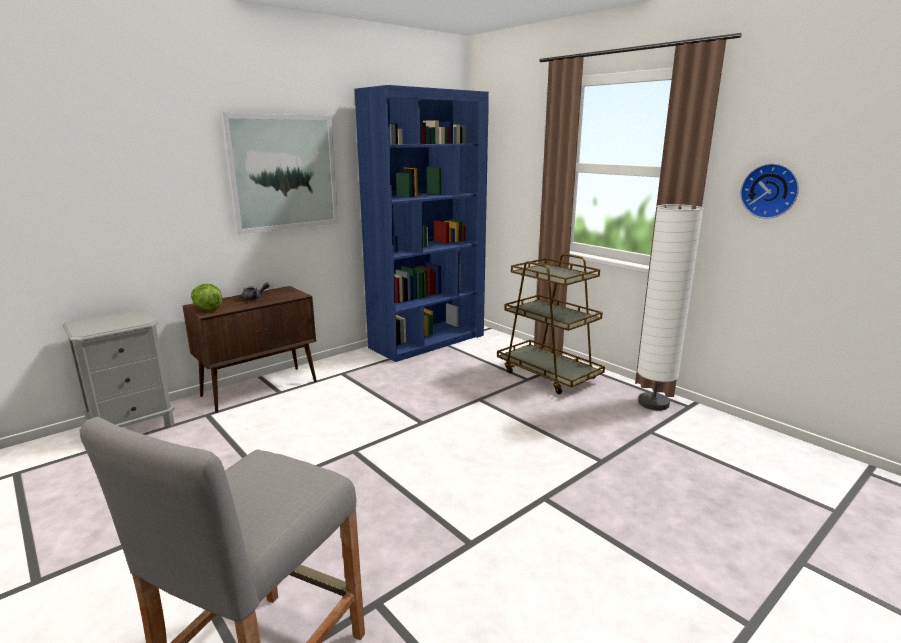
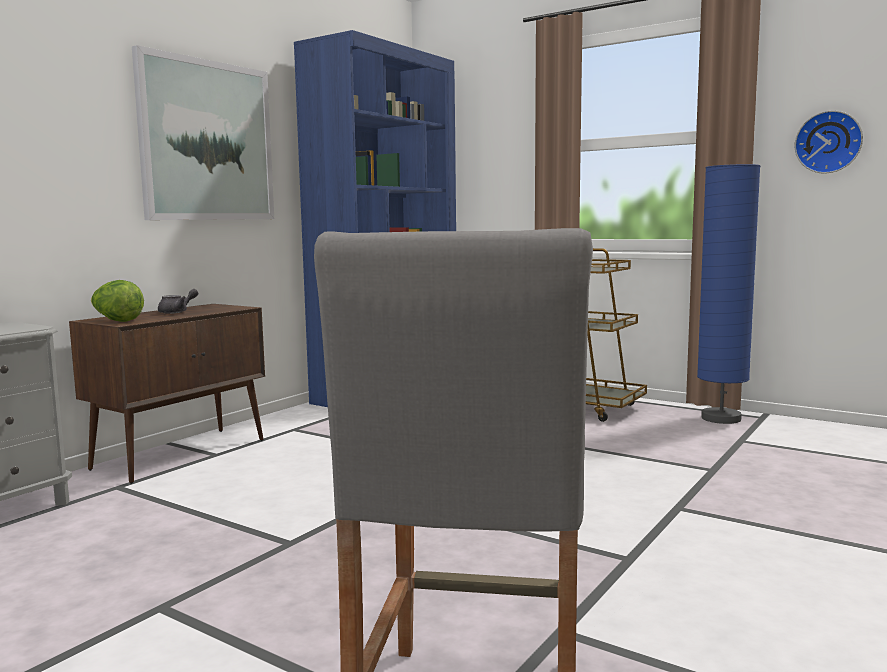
camera: 15 degrees left, 10 degrees down
white floor lamp [637,204,704,410] -> blue floor lamp [697,164,760,424]

